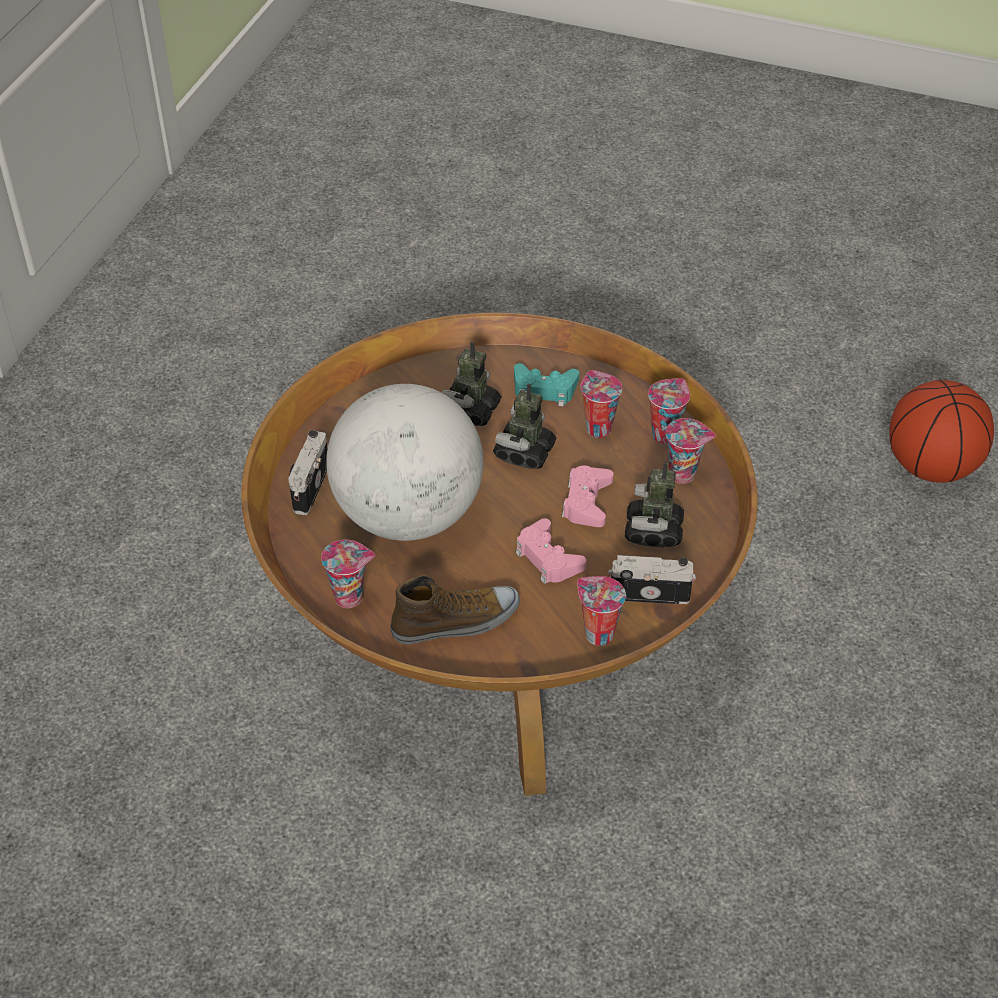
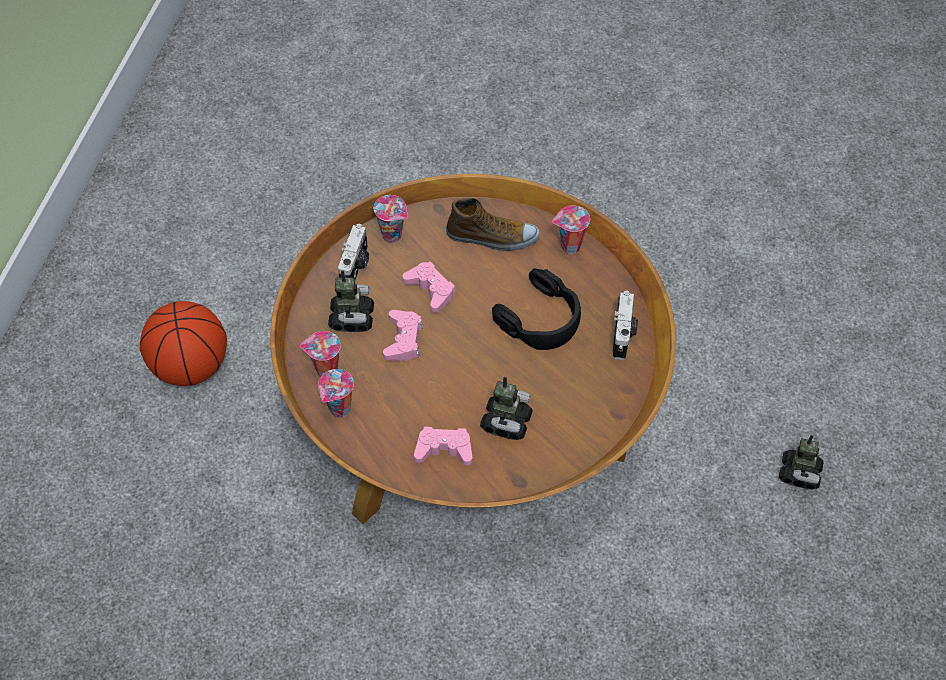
camera: 175 degrees right, 10 degrees up
globe [326,384,484,541] -> black headphones [492,269,581,350]
shoe [390,575,520,645] -> shoe turned 150 degrees counterclockwise [446,198,540,251]
toy robot [493,384,557,469] -> toy robot moved to [779,435,824,489]
turquoise game controller [514,363,579,407] -> pink game controller [414,427,473,466]
cup [581,370,622,438] -> none
camera [608,555,696,604] -> camera turned 75 degrees counterclockwise [338,224,369,281]
basketball [889,380,994,483] -> basketball moved to [140,301,227,386]

